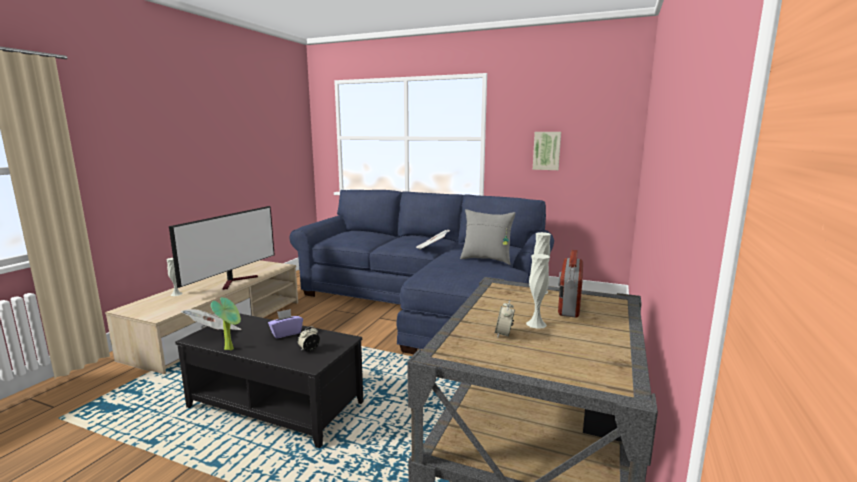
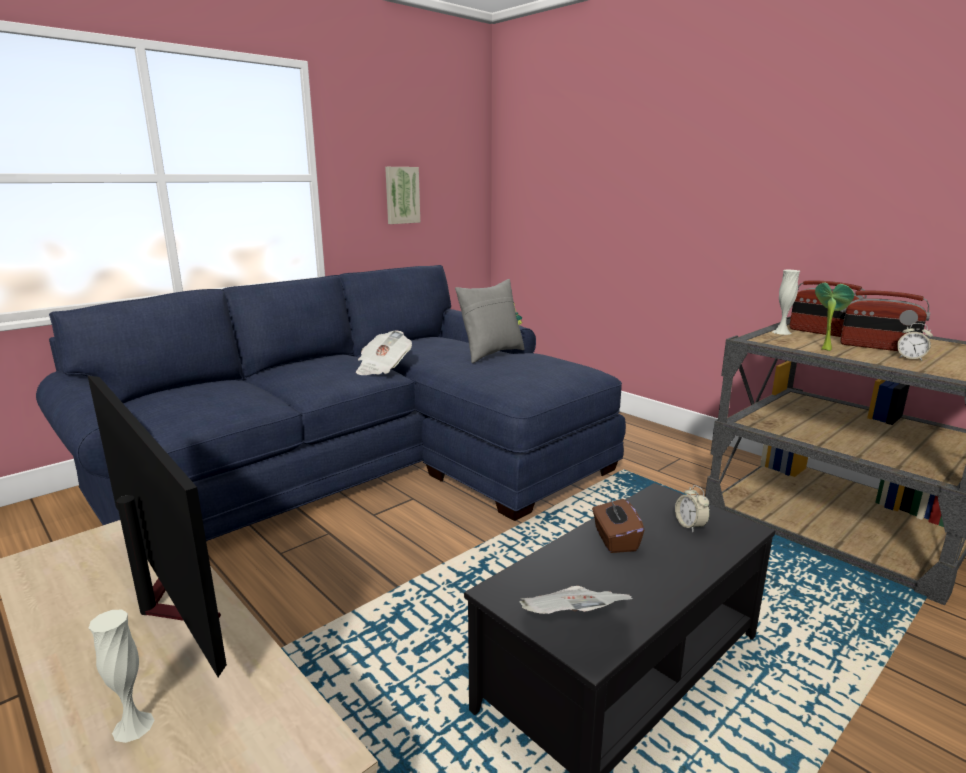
camera: 65 degrees left, 5 degrees up
potted plant [211,297,241,351] -> potted plant moved to [815,283,854,351]
purple tissue box [268,309,303,339] -> brown tissue box [592,499,644,553]
white vase [526,254,550,329] -> radio [840,291,930,351]

